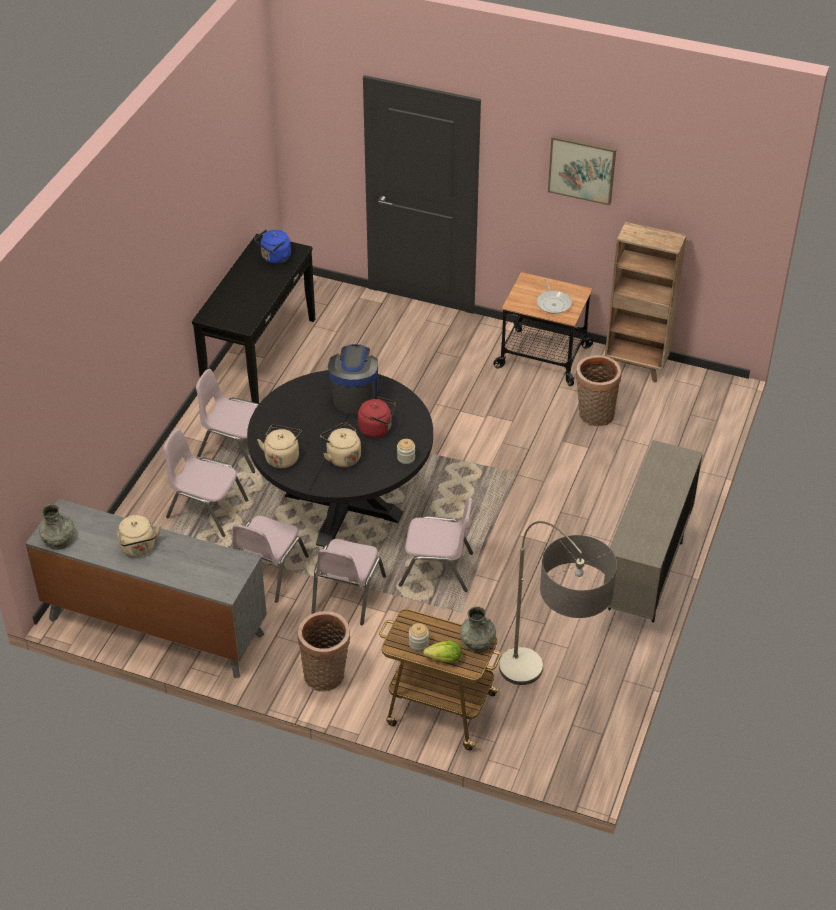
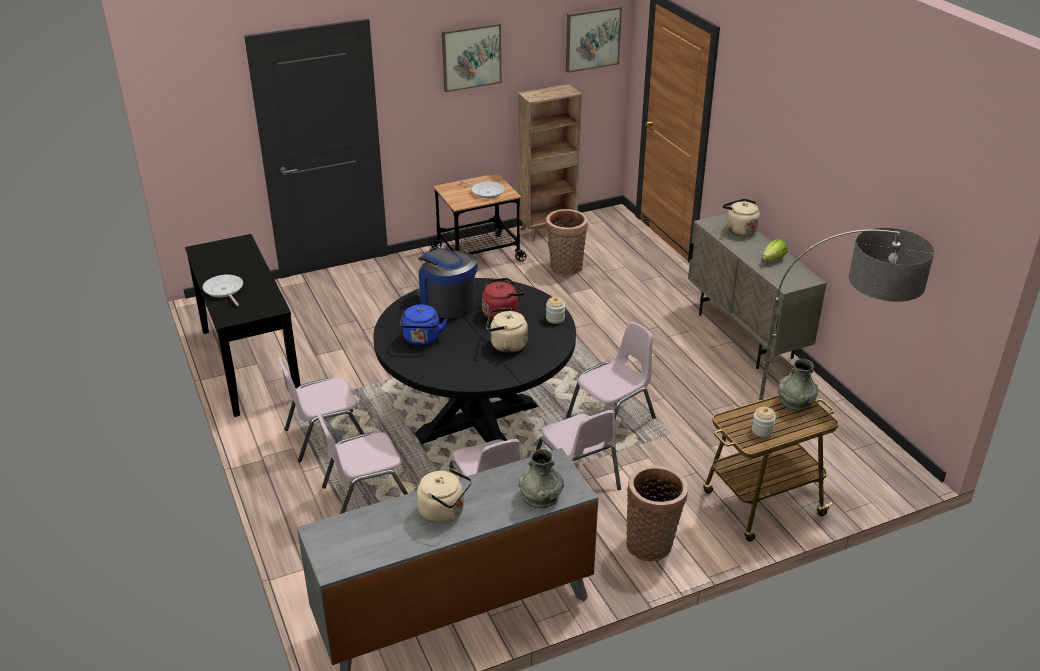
camera: 45 degrees left, 10 degrees down
grey vase [39,504,74,550] -> grey vase moved to [519,449,564,508]
blue kettle [254,229,291,264] -> blue kettle moved to [400,304,448,346]
beige kettle [257,425,302,468] -> beige kettle moved to [722,199,760,236]
lettuce [423,641,461,663] -> lettuce moved to [762,239,788,261]
none -> frying pan [203,274,243,306]
none -> picture [566,6,622,73]

